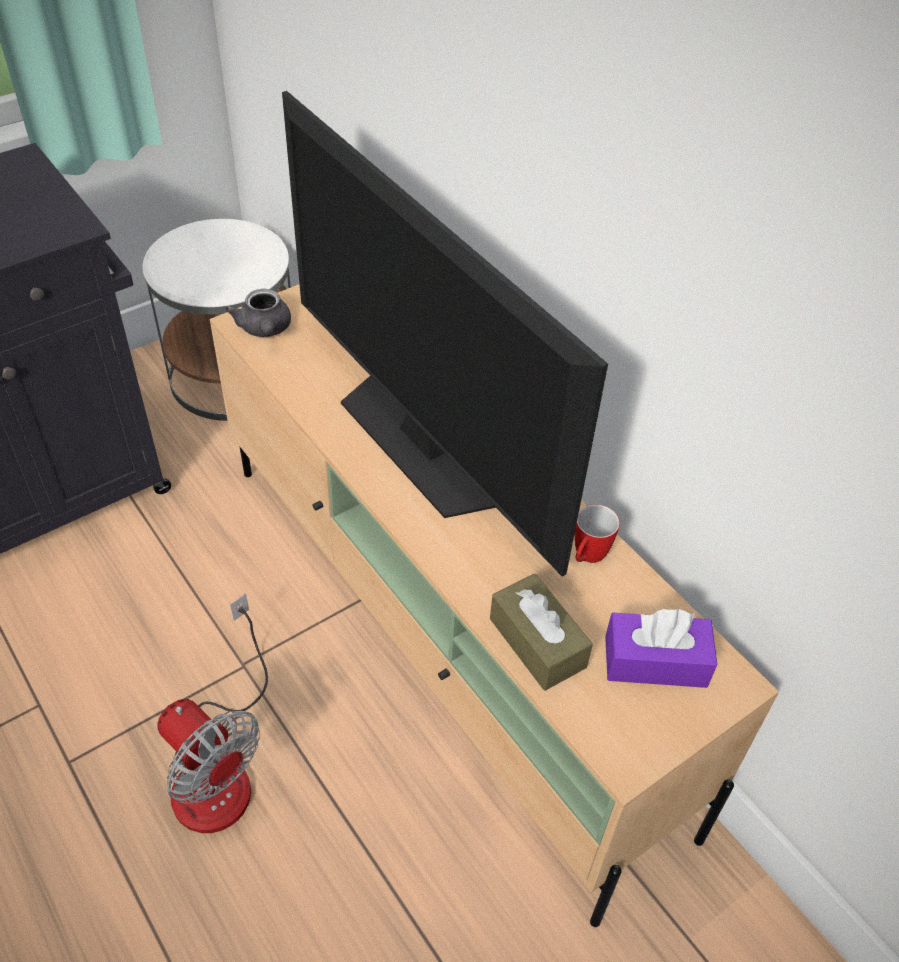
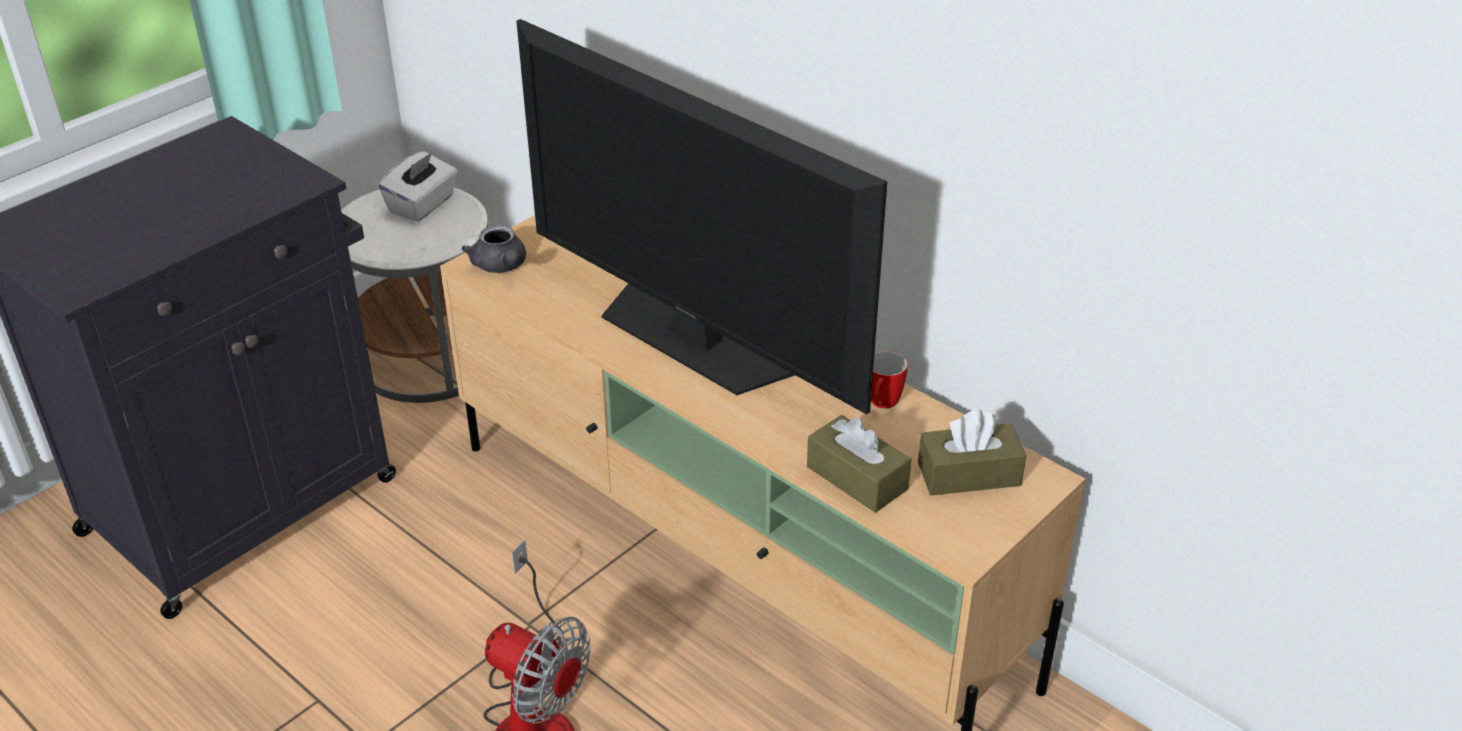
camera: 10 degrees left, 10 degrees down
purple tissue box [605,609,717,688] -> brown tissue box [918,410,1026,496]
none -> white tissue box [378,151,458,222]

